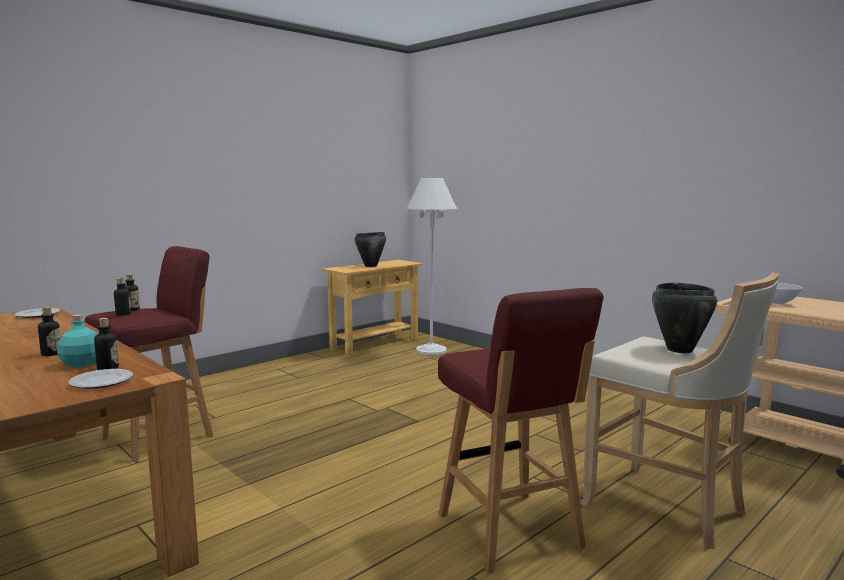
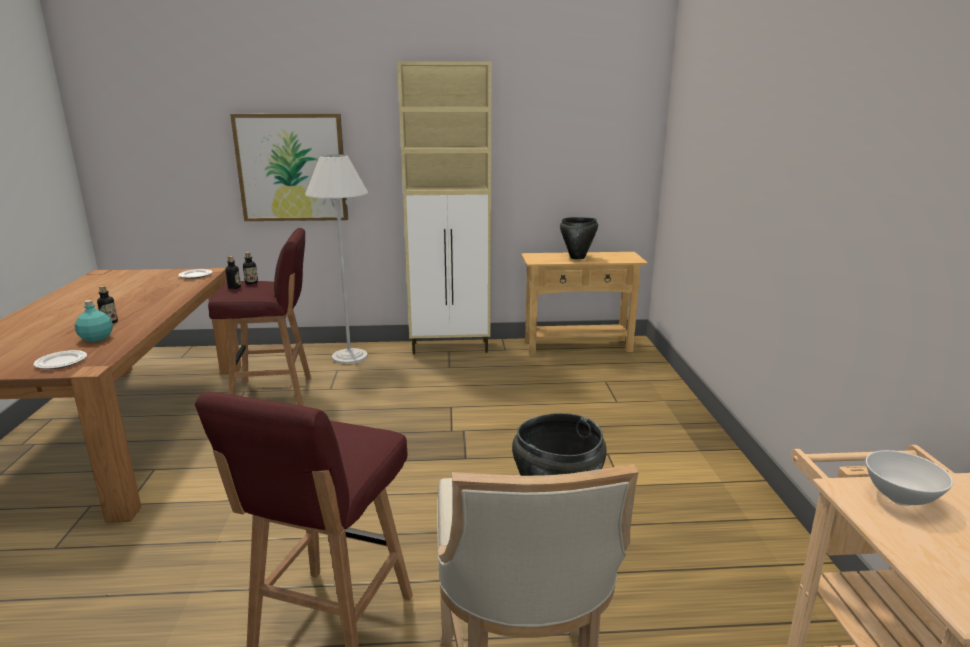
camera: 40 degrees right, 10 degrees up
bottle [94,318,119,370] -> none
white floor lamp [406,178,457,355] -> white floor lamp moved to [305,154,368,364]
none -> picture [230,113,348,221]
none -> beige cabinet [397,61,491,355]

